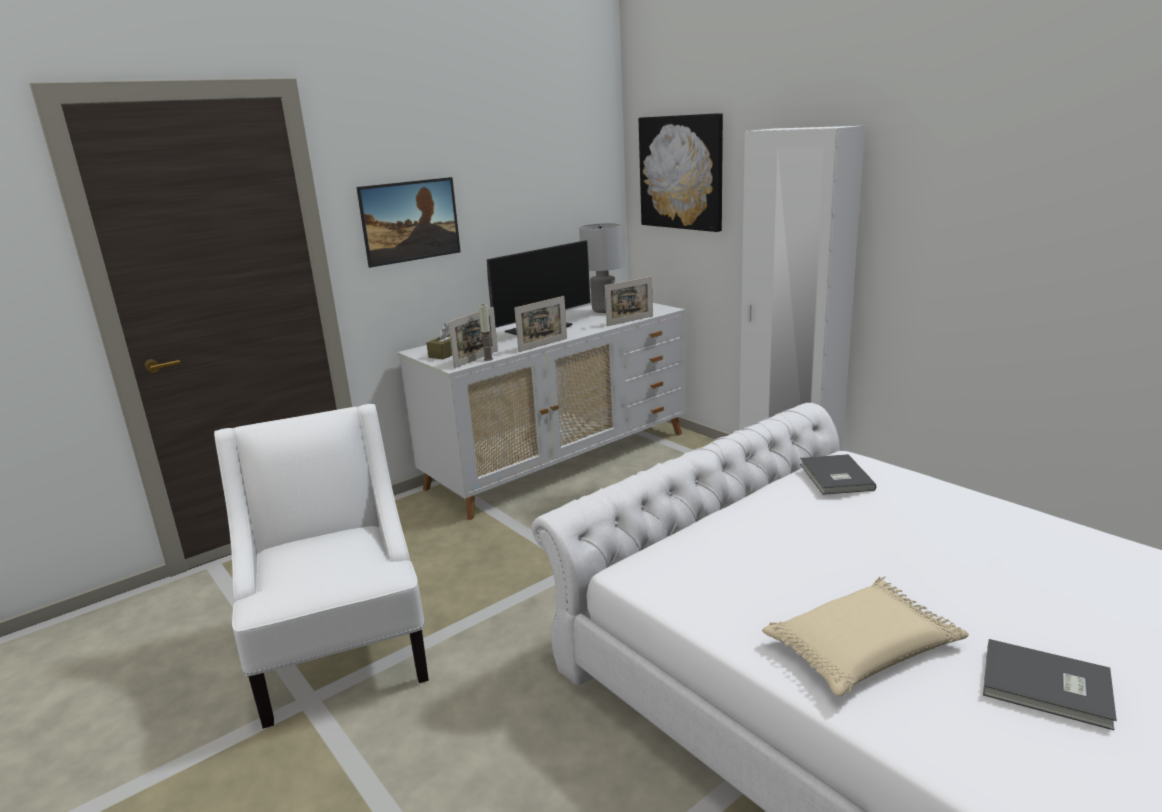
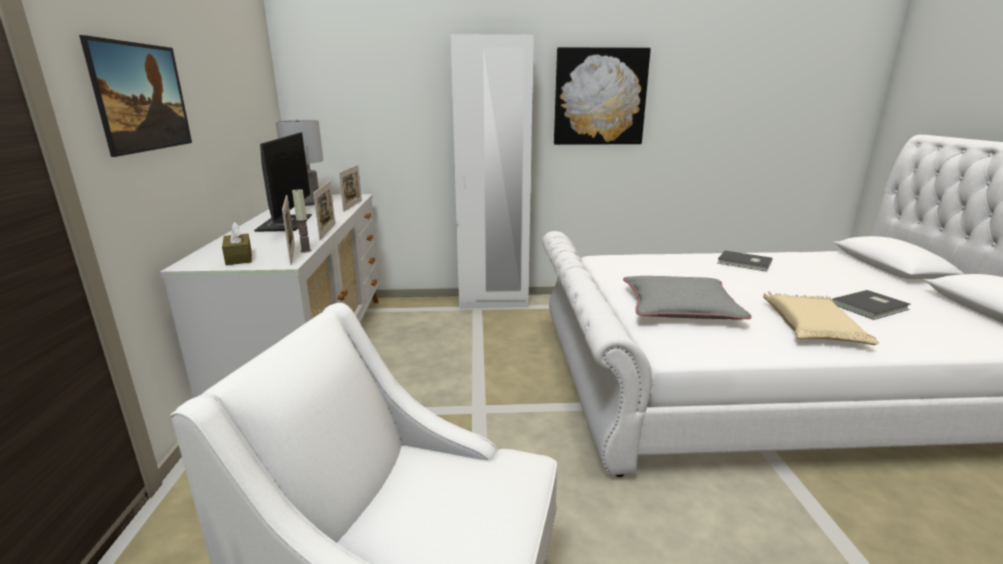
camera: 55 degrees left, 0 degrees up
picture [639,113,723,232] -> picture moved to [554,47,651,145]
grey book [800,454,876,495] -> grey book moved to [717,251,772,272]
none -> grey pillow [623,276,752,320]

